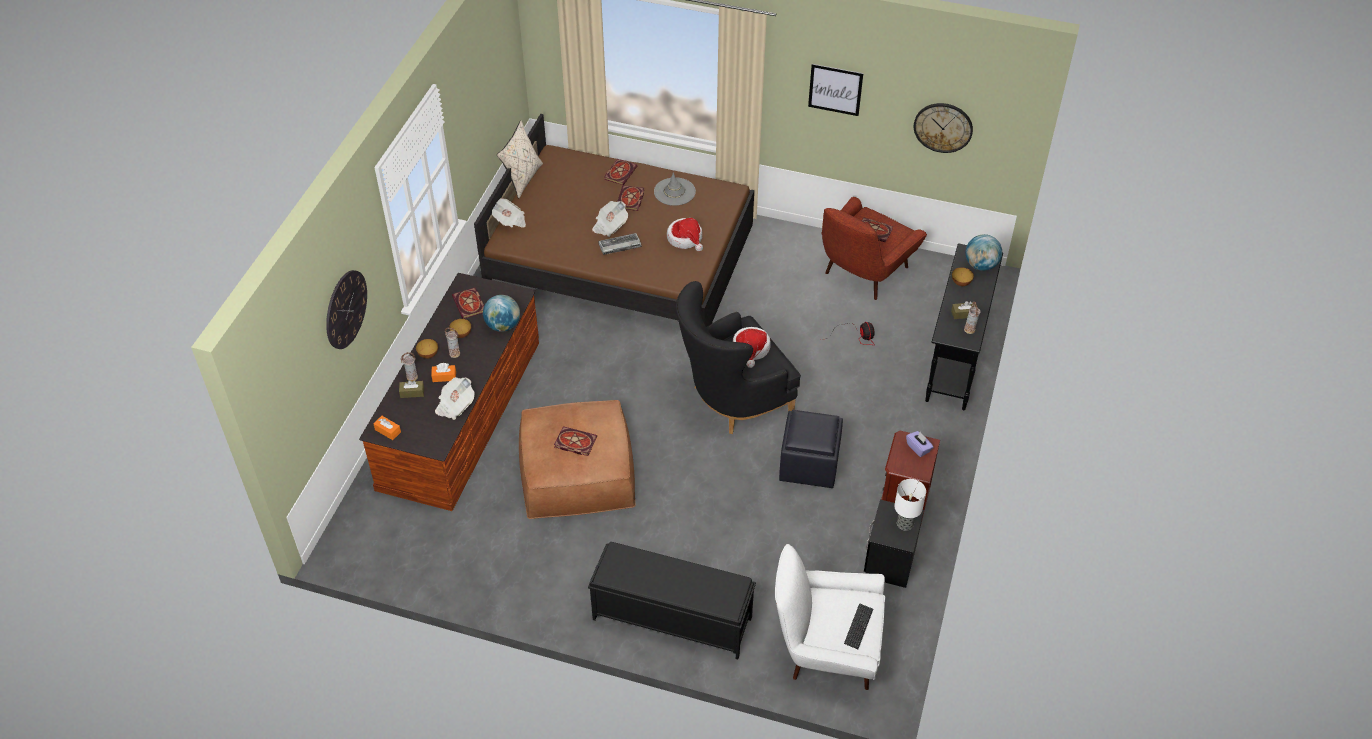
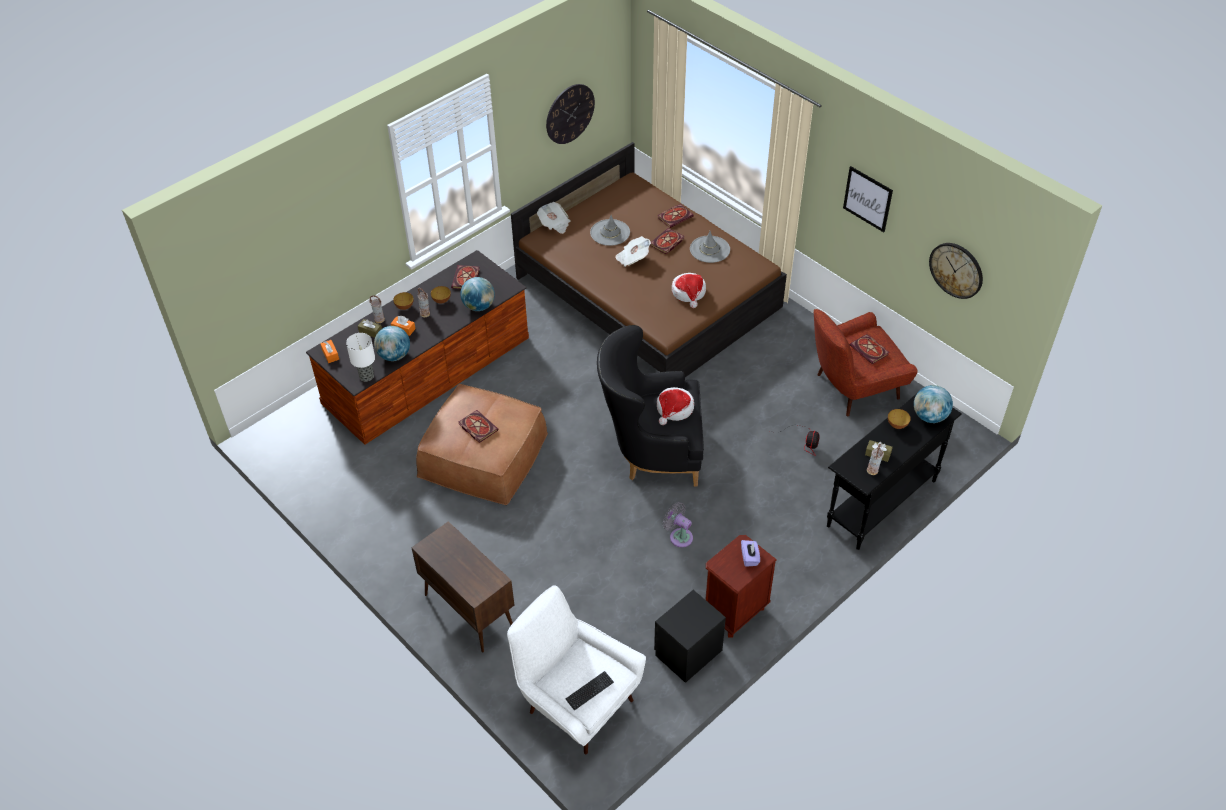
camera: 30 degrees right, 0 degrees up
wall clock [326,270,367,349] -> wall clock moved to [546,84,595,144]
newspaper [435,377,475,420] -> globe [374,326,410,361]
beige pillow [497,120,543,198] -> none
black bench [588,542,756,659] -> brown cabinet [411,521,514,653]
keyboard [598,233,641,255] -> none
black ottoman [779,410,843,488] -> grey fan [663,502,693,547]
table lamp [894,479,926,531] -> table lamp moved to [346,333,375,381]
none -> grey hat [590,215,630,246]

